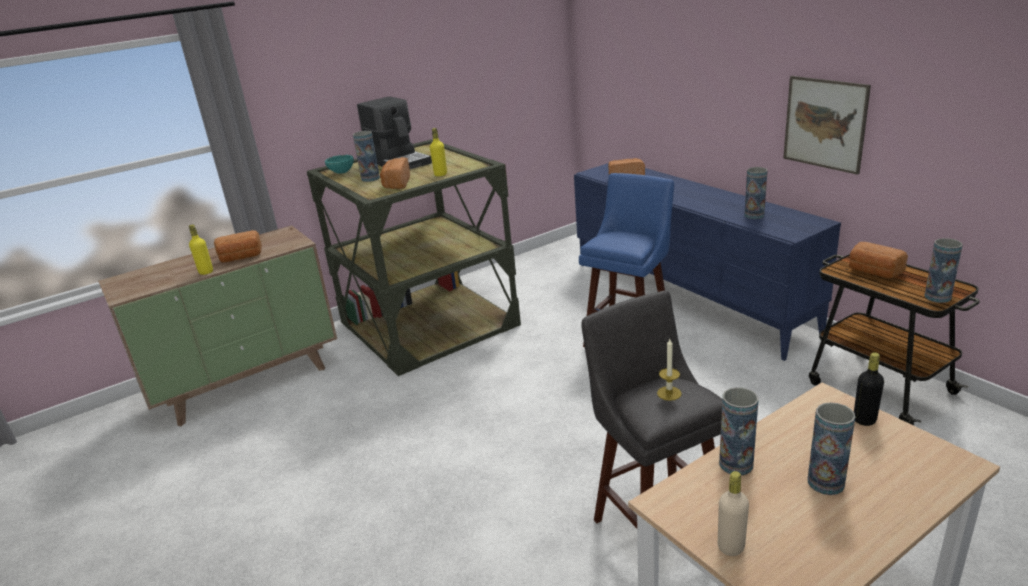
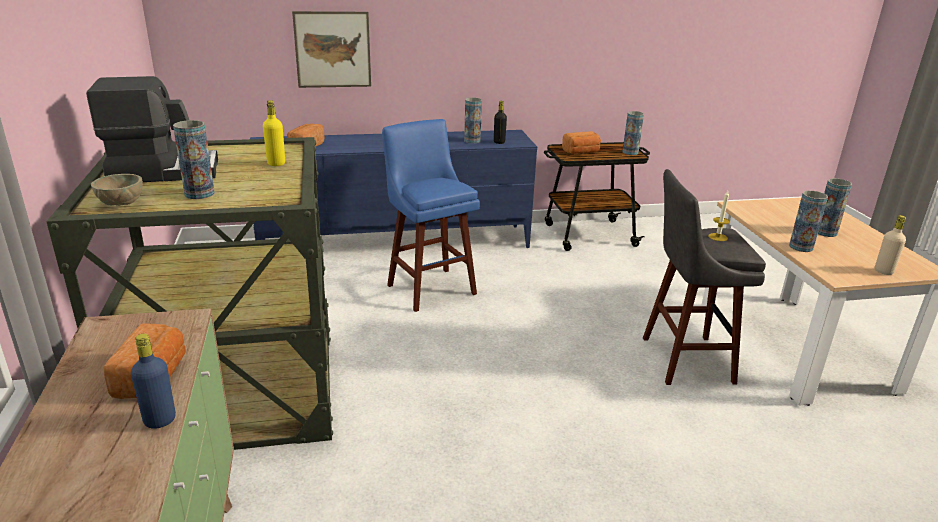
camera: 70 degrees left, 0 degrees up
yellow bottle [189,225,213,275] -> blue bottle [131,334,176,429]
turquoise bowl [325,155,354,174] -> beige bowl [91,174,143,206]
bread [380,157,410,189] -> none
picture [783,76,871,175] -> picture moved to [292,11,371,88]
black bottle [854,352,884,426] -> black bottle moved to [494,101,507,144]

